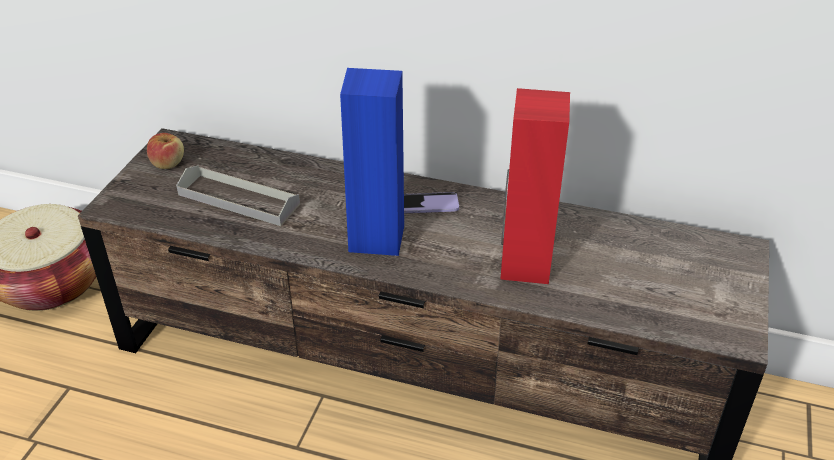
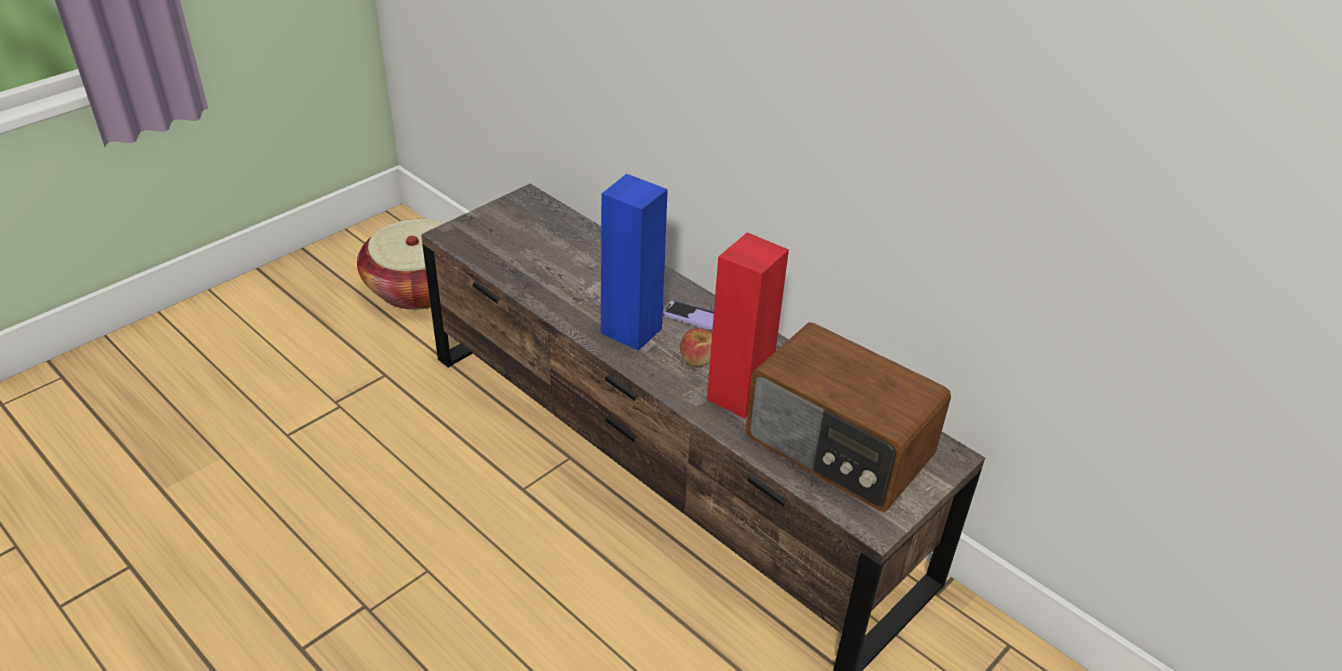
camera: 25 degrees right, 0 degrees up
apple [147,133,184,169] -> apple moved to [680,328,712,366]
grey tray [176,165,300,226] -> none
none -> radio [746,322,951,512]

